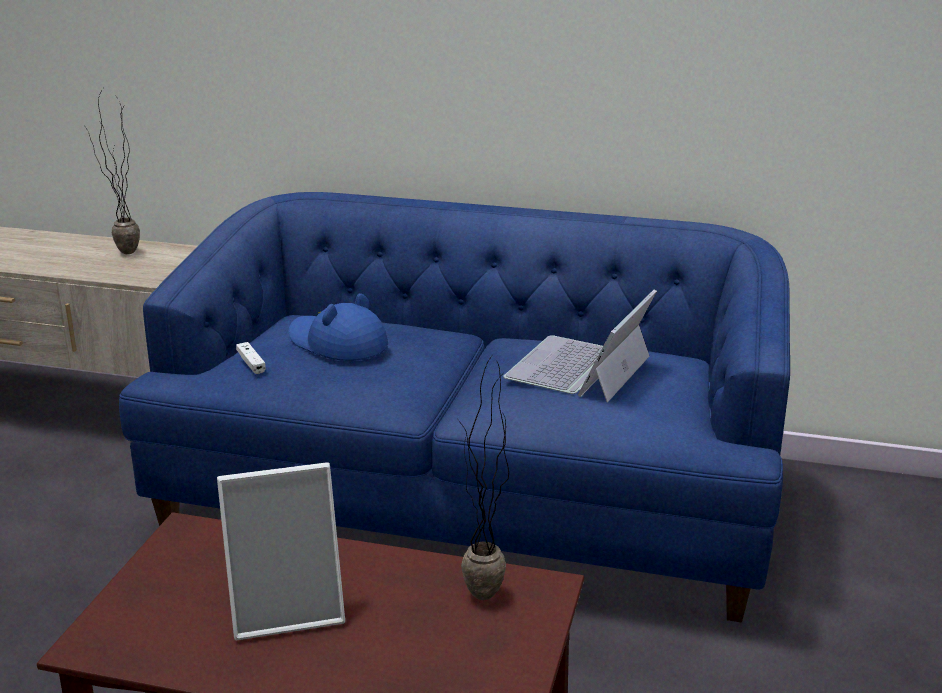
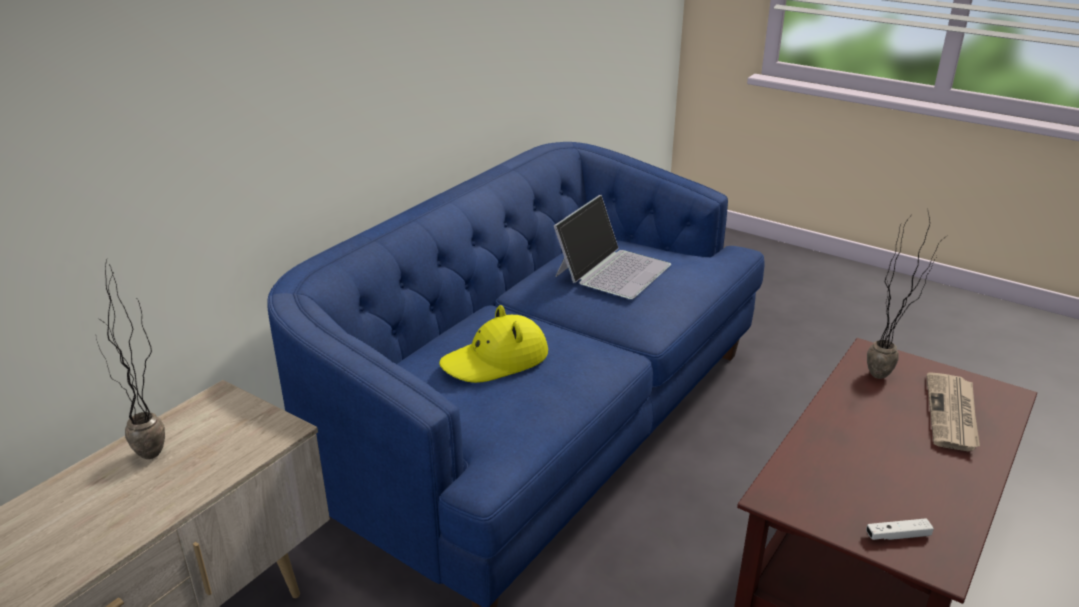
camera: 70 degrees left, 5 degrees up
picture frame [217,462,345,641] -> none
white game controller [236,342,265,374] -> white game controller moved to [866,518,934,540]
blue hat [288,293,388,361] -> yellow hat [439,305,548,383]
laptop [503,290,657,403] -> laptop turned 105 degrees counterclockwise [554,195,671,299]
none -> newspaper [927,372,980,452]

